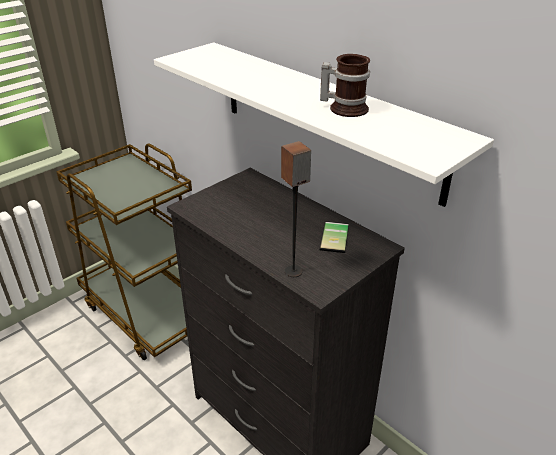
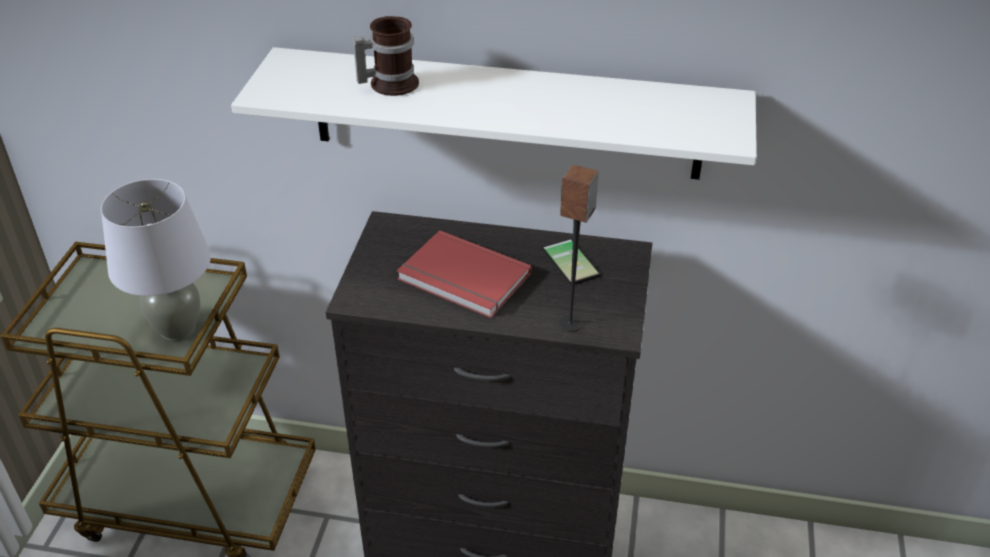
camera: 35 degrees left, 5 degrees up
mug [320,54,370,117] -> mug moved to [353,16,419,96]
none -> grey table lamp [101,179,211,341]
none -> red book [397,230,531,318]

